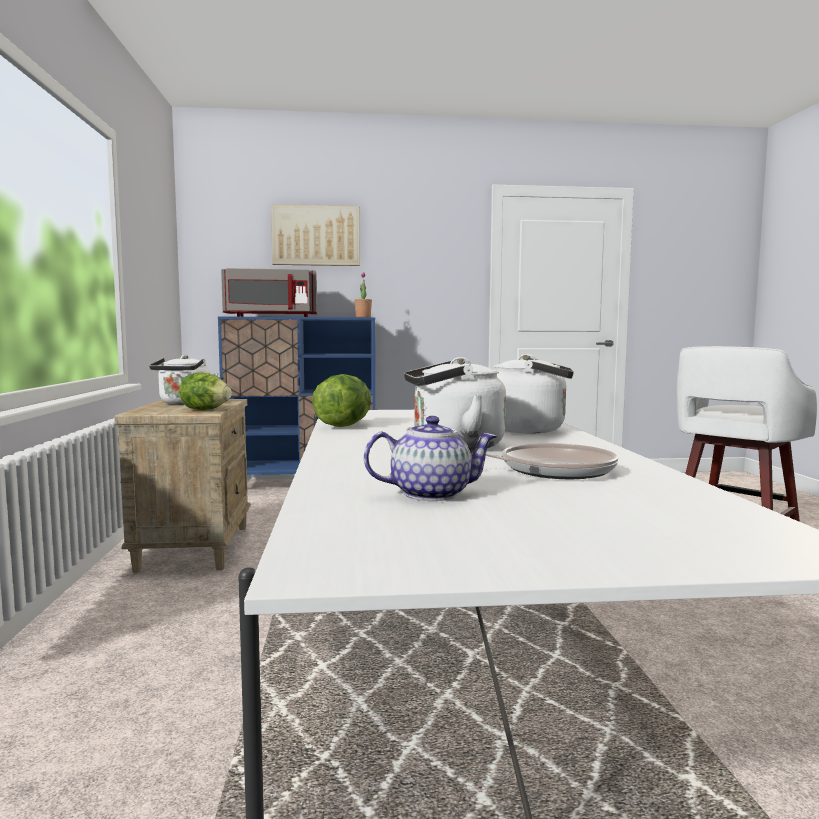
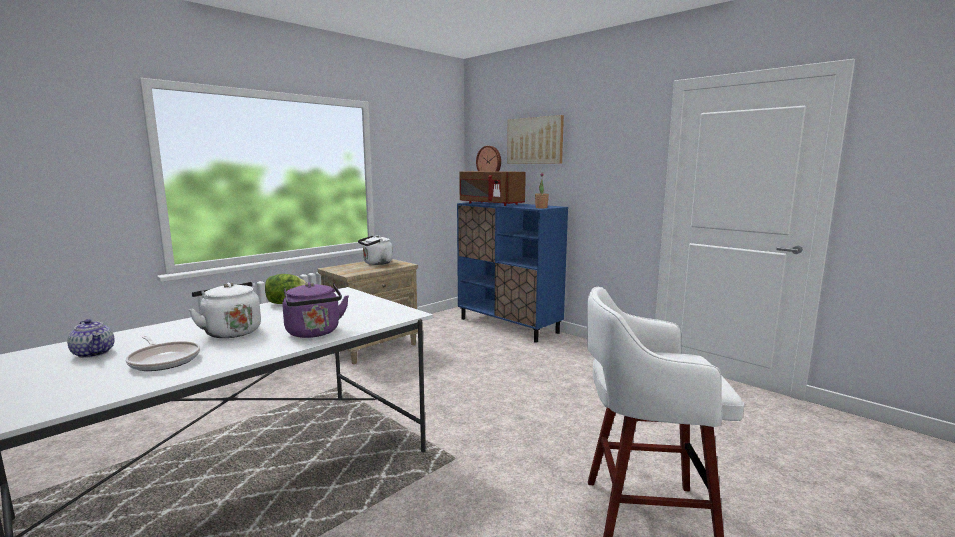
camera: 50 degrees right, 5 degrees up
lettuce [179,373,232,410] -> none
grey microwave [221,268,317,317] -> brown microwave [459,171,526,206]
white kettle [494,354,574,433] -> purple kettle [283,282,349,338]
none -> wall clock [476,146,501,171]

